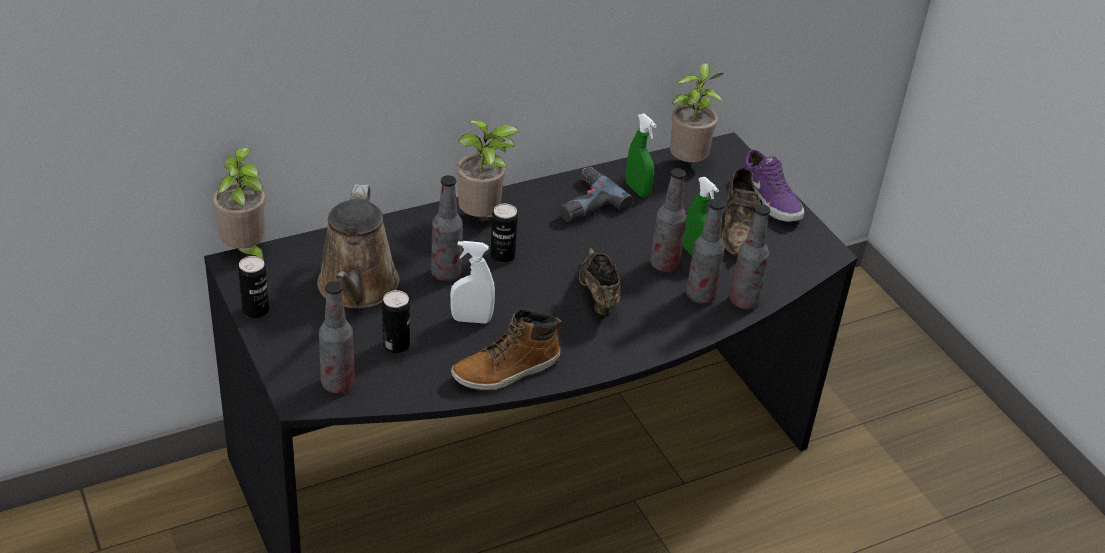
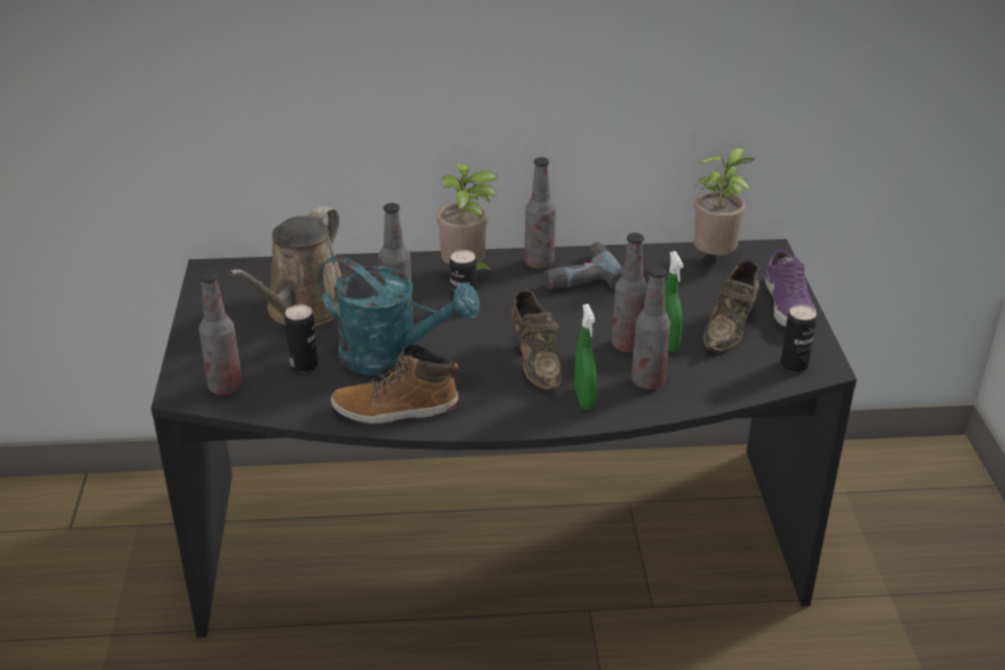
camera: 25 degrees right, 5 degrees down
potted plant [213,148,265,264] -> none
can [238,256,269,318] -> can moved to [780,305,817,373]
white spray bottle [450,241,495,324] -> turquoise watering can [317,256,480,376]
brown shoe [579,248,621,315] -> brown shoe turned 150 degrees clockwise [511,290,562,390]
green spray bottle [626,113,657,197] -> green spray bottle moved to [575,304,597,409]
bottle [729,204,770,309] -> bottle moved to [525,157,556,269]

